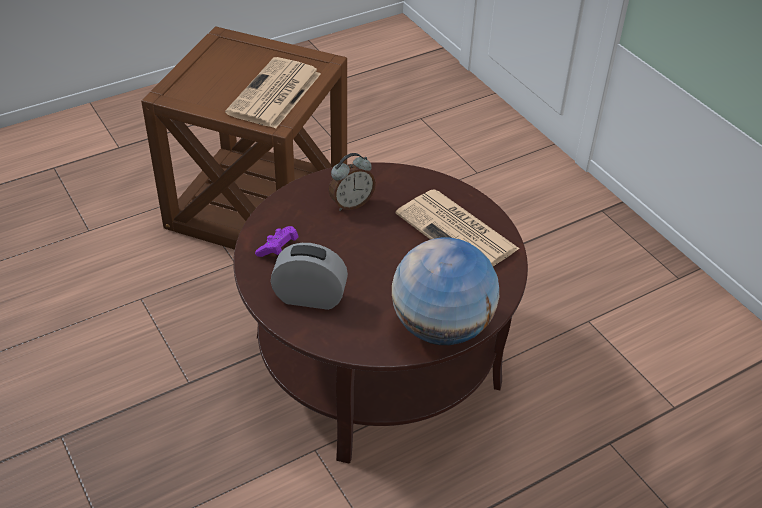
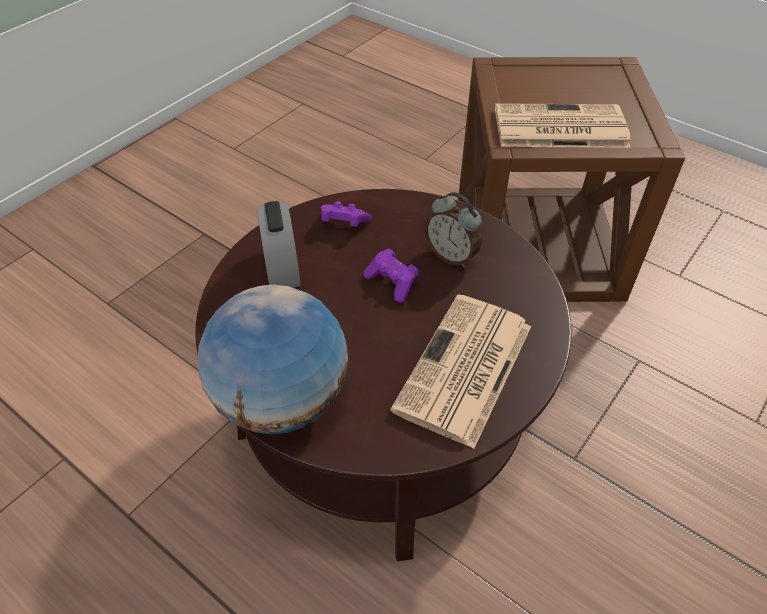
camera: 70 degrees right, 5 degrees up
none -> purple game controller [364,249,418,303]

